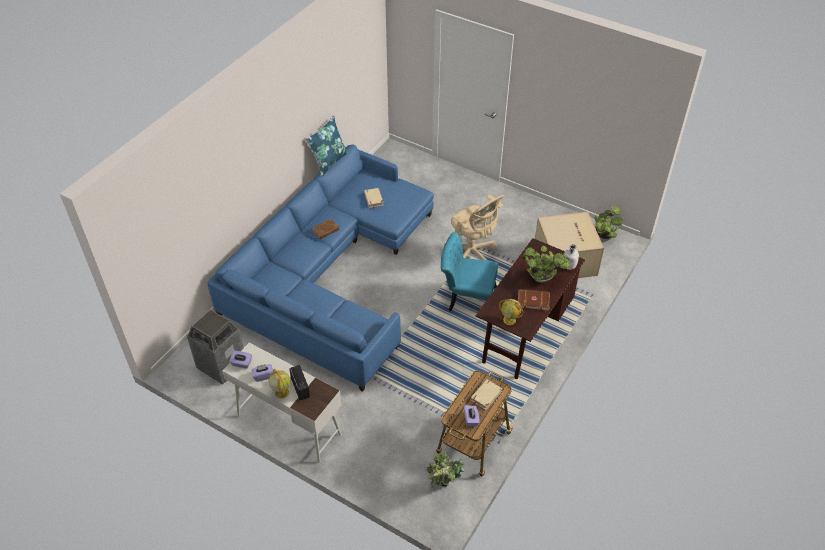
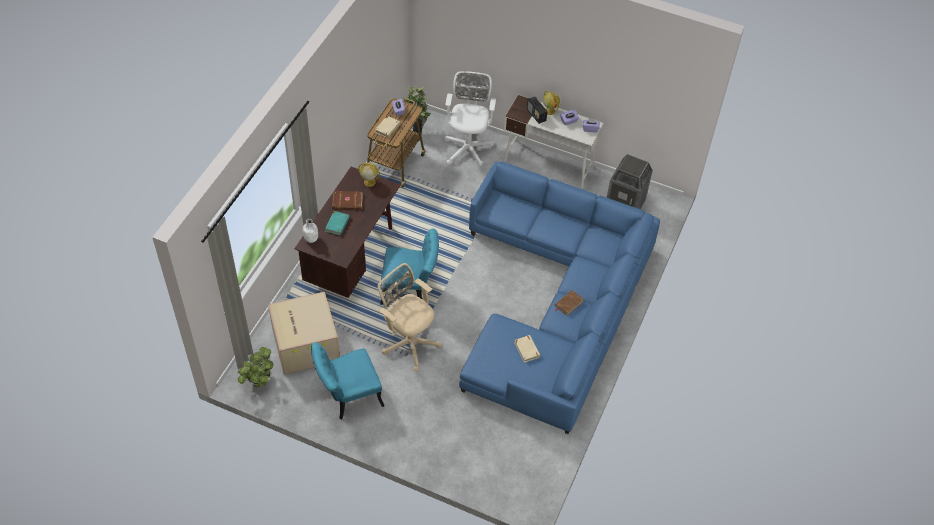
camera: 170 degrees right, 5 degrees up
blue pillow [306,116,348,176] -> none
potted plant [523,246,570,283] -> turquoise book [325,211,350,235]
none -> turquoise chair [311,342,384,420]
none -> white office chair [445,71,496,166]

